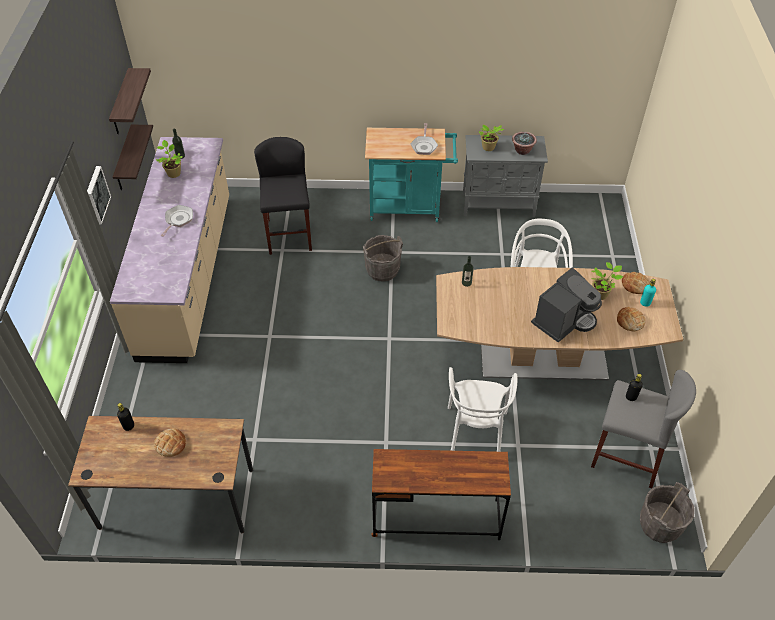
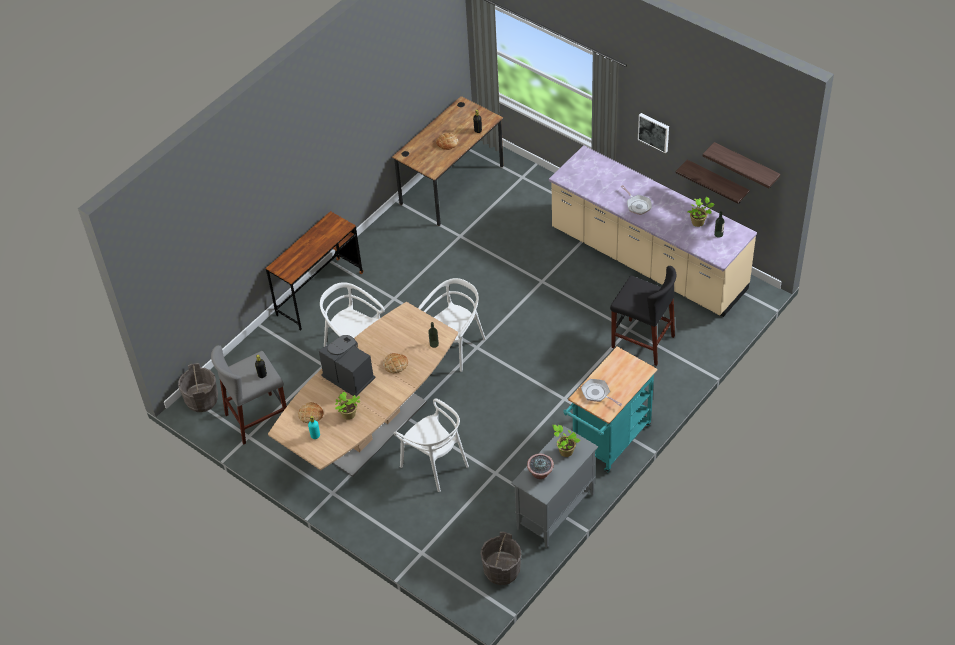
camera: 130 degrees right, 0 degrees up
grey bucket [363,235,403,282] -> grey bucket moved to [480,532,521,585]
coffee machine [531,267,602,343] -> coffee machine turned 135 degrees clockwise [319,335,375,396]
bread [622,272,650,294] -> bread moved to [383,353,408,373]
none -> white chair [418,278,486,372]

